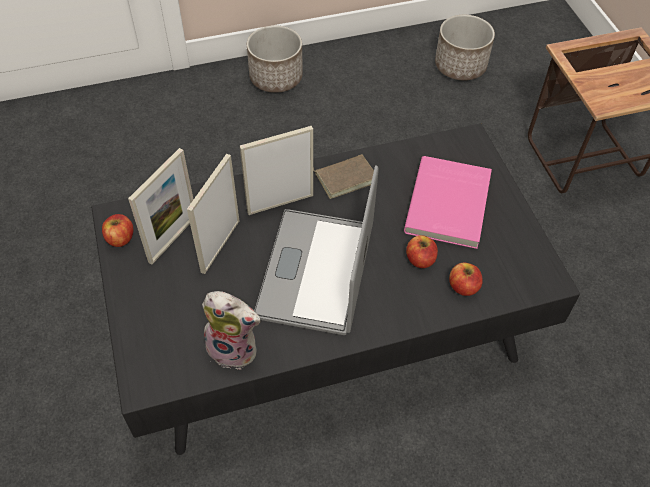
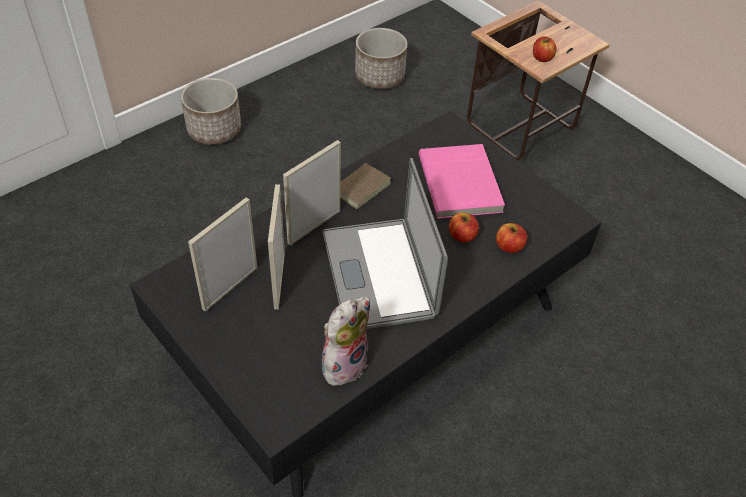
camera: 25 degrees left, 5 degrees down
apple [102,214,133,247] -> apple moved to [533,36,557,62]
picture frame [128,148,194,264] -> picture frame turned 150 degrees counterclockwise [188,197,257,312]
plush toy [202,291,261,370] -> plush toy turned 45 degrees counterclockwise [322,297,370,386]

